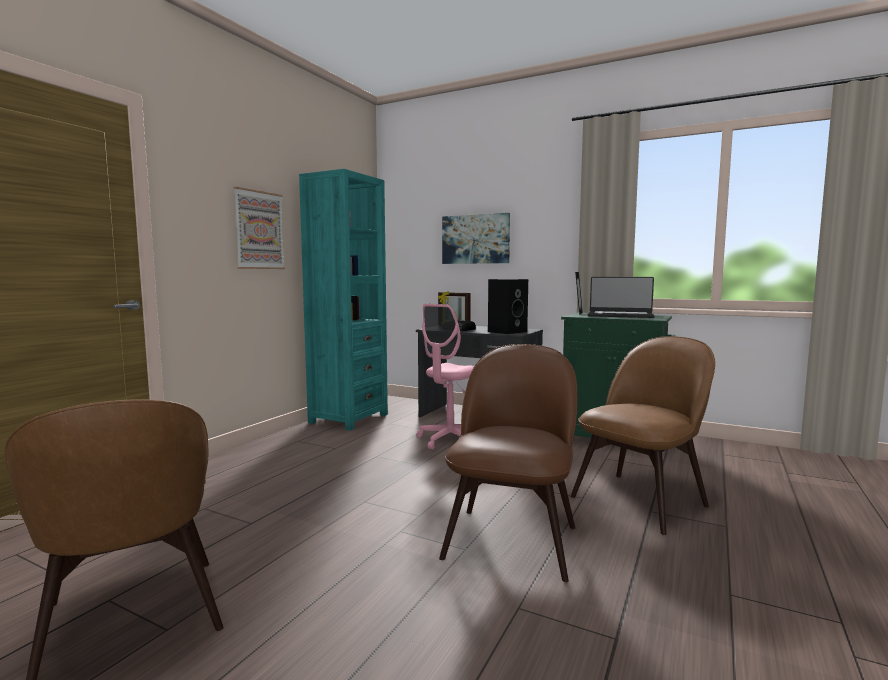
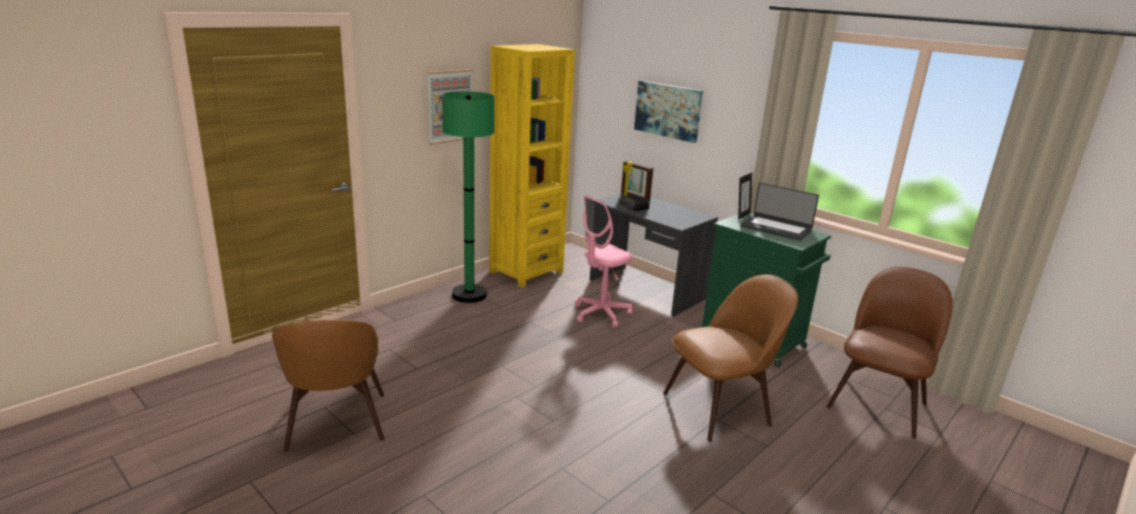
camera: 15 degrees right, 15 degrees up
turquoise bookcase [299,169,388,431] -> yellow bookcase [489,44,575,288]
brown chair [439,344,577,582] -> brown chair moved to [826,267,953,439]
black speaker [488,279,528,334] -> none
none -> green floor lamp [442,91,495,303]

